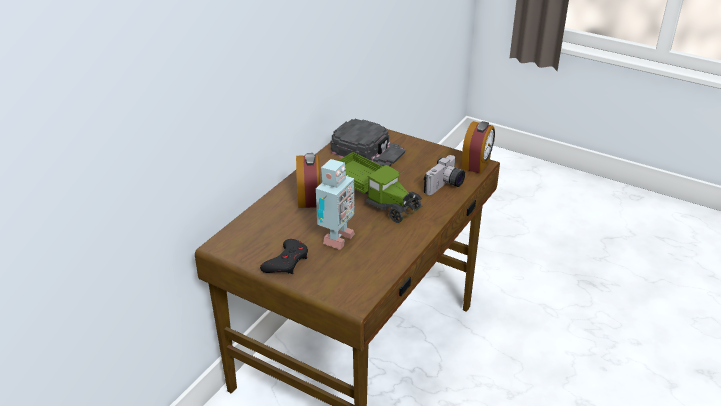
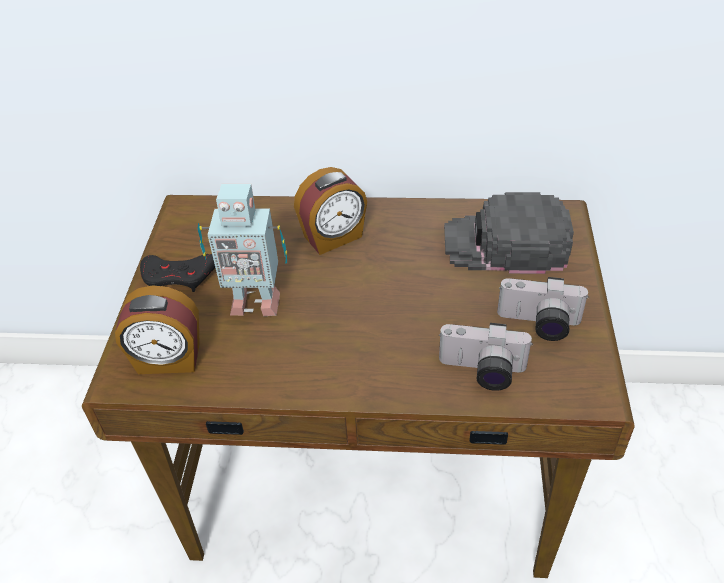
camera: 65 degrees right, 10 degrees up
black cap [331,119,405,166] -> black cap turned 90 degrees clockwise [444,192,574,274]
toy truck [338,152,422,223] -> none
alarm clock [462,121,495,174] -> alarm clock moved to [115,285,200,374]
none -> camera [497,277,589,341]

